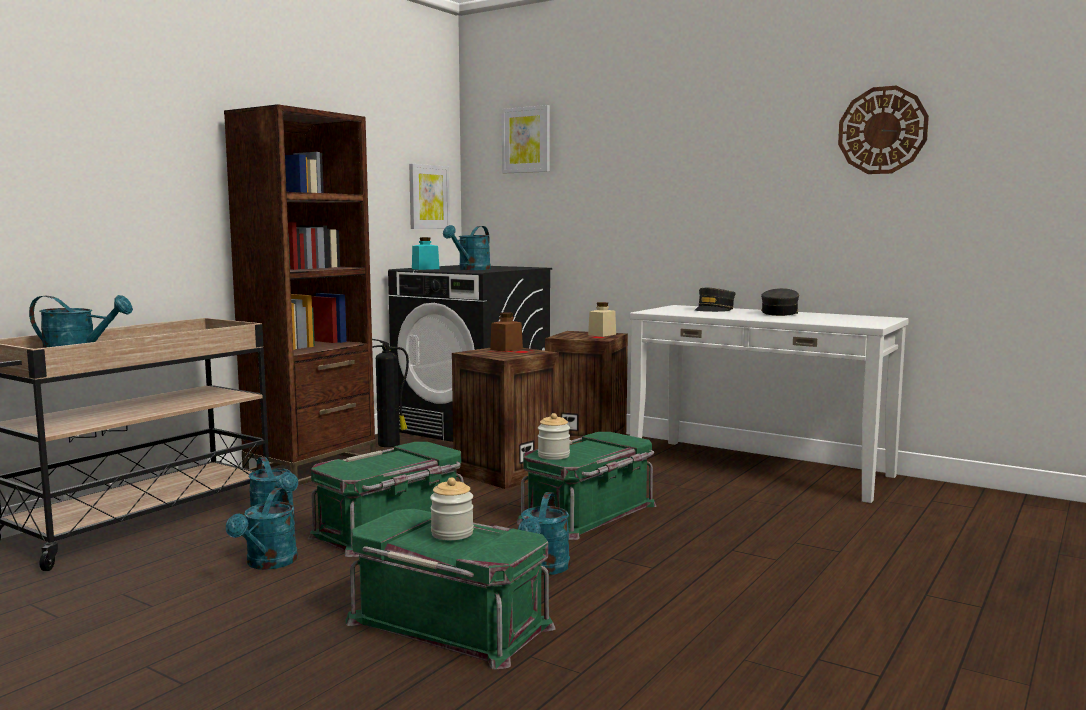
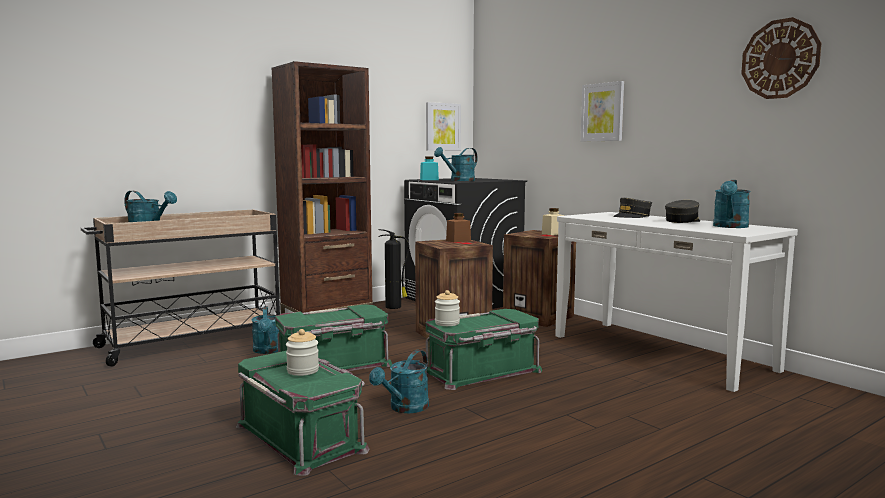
camera: 20 degrees right, 0 degrees up
turquoise watering can [226,488,298,570] -> turquoise watering can moved to [713,180,750,228]
picture [502,105,550,173] -> picture moved to [581,81,624,142]

